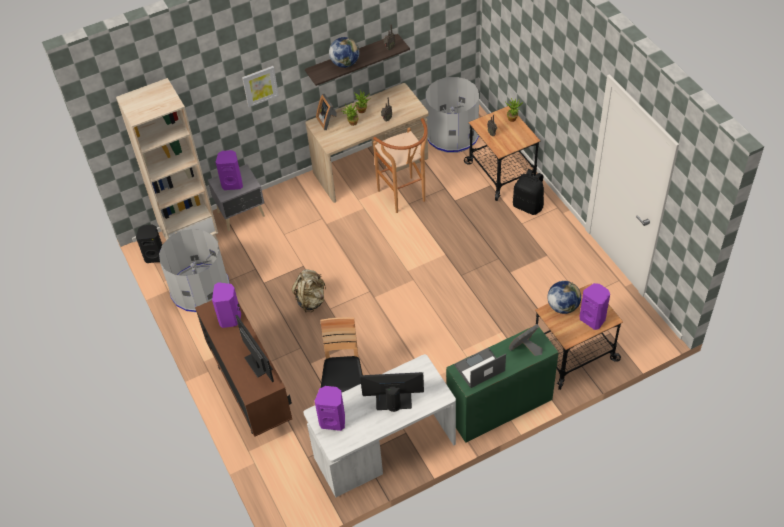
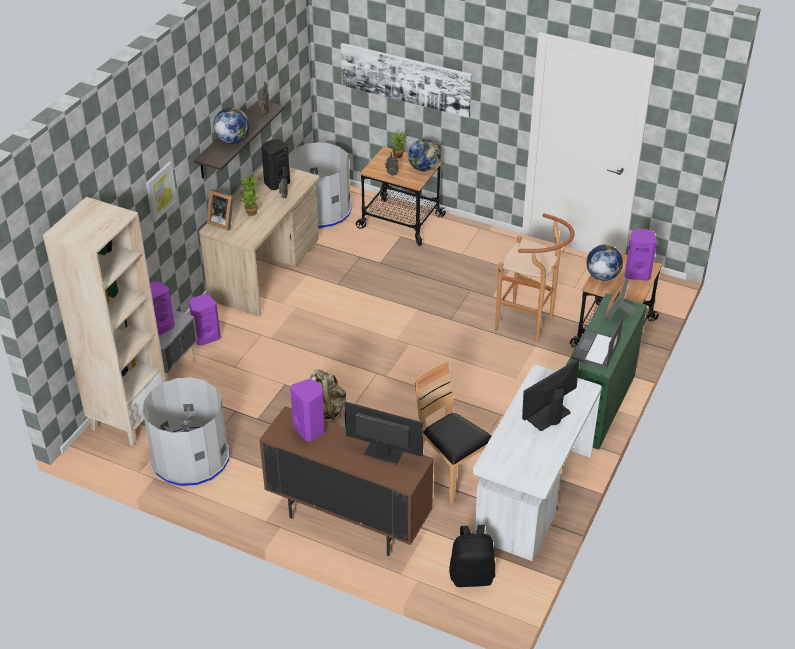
camera: 40 degrees left, 10 degrees down
black speaker [136,225,162,263] -> black speaker moved to [261,139,290,190]
purple speaker [315,386,345,431] -> purple speaker moved to [189,295,221,346]
brown stool [373,118,428,213] -> brown stool moved to [495,213,575,342]
black backpack [513,169,544,215] -> black backpack moved to [449,525,495,587]
none -> picture [341,43,472,118]
none -> globe [408,139,441,171]

